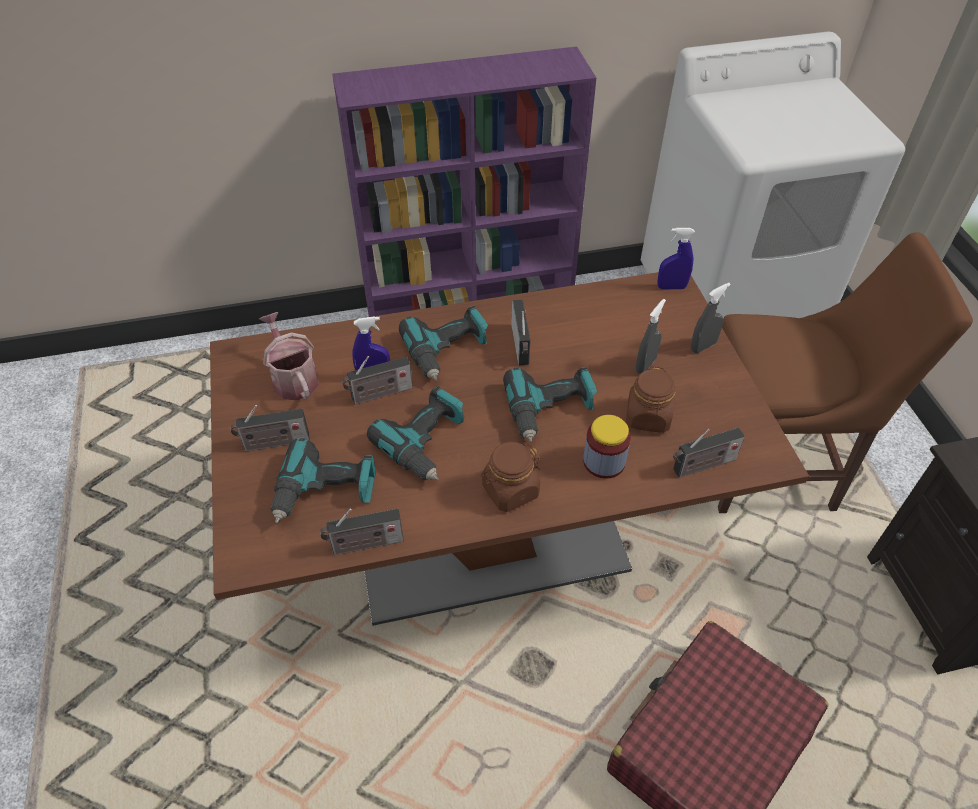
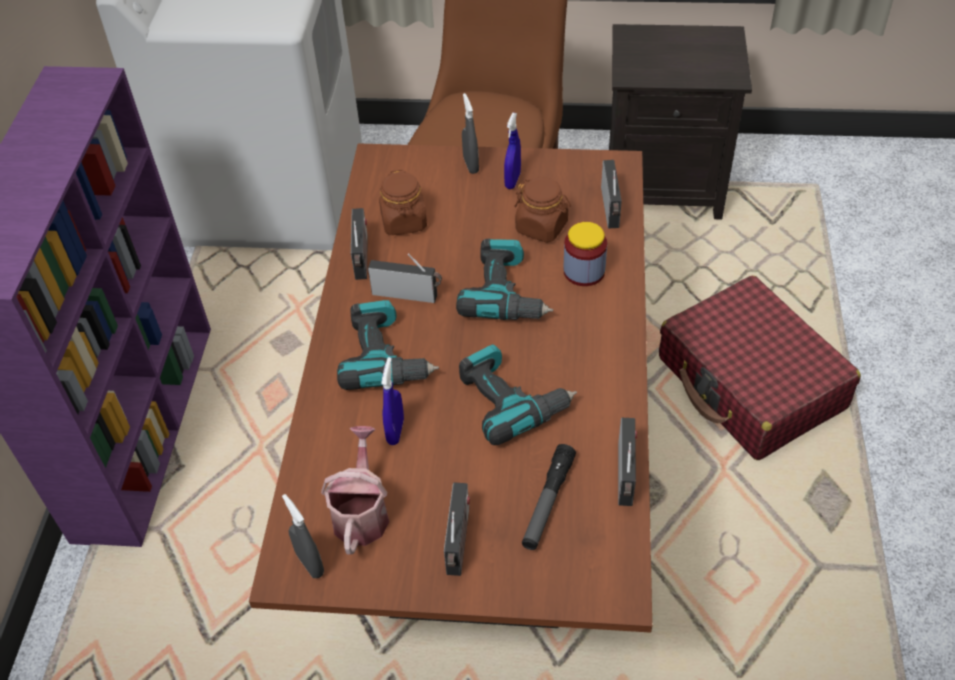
camera: 70 degrees left, 0 degrees up
watering can [259,312,319,400] -> watering can turned 105 degrees clockwise [321,426,389,555]
power drill [270,438,375,524] -> flashlight [522,444,576,550]
radio [342,356,413,404] -> radio moved to [351,208,368,280]
brown jar [481,442,540,512] -> brown jar moved to [379,169,427,235]
grey spray bottle [635,299,666,374] -> grey spray bottle moved to [282,494,324,578]
blue spray bottle [657,228,695,290] -> blue spray bottle moved to [504,113,521,189]

